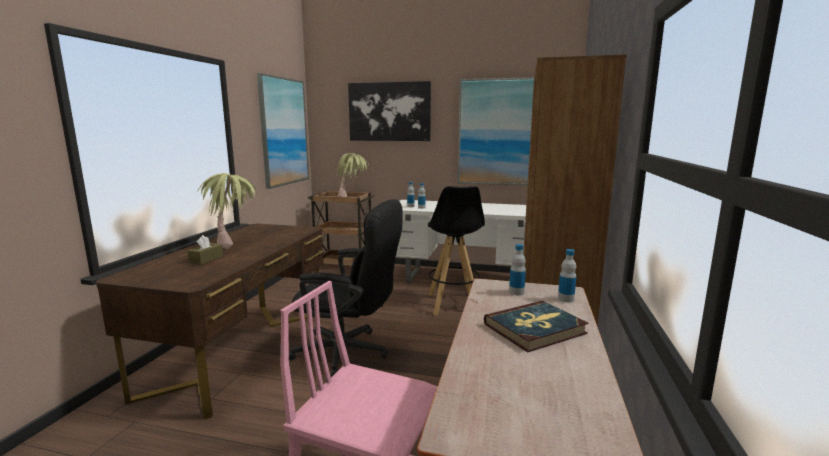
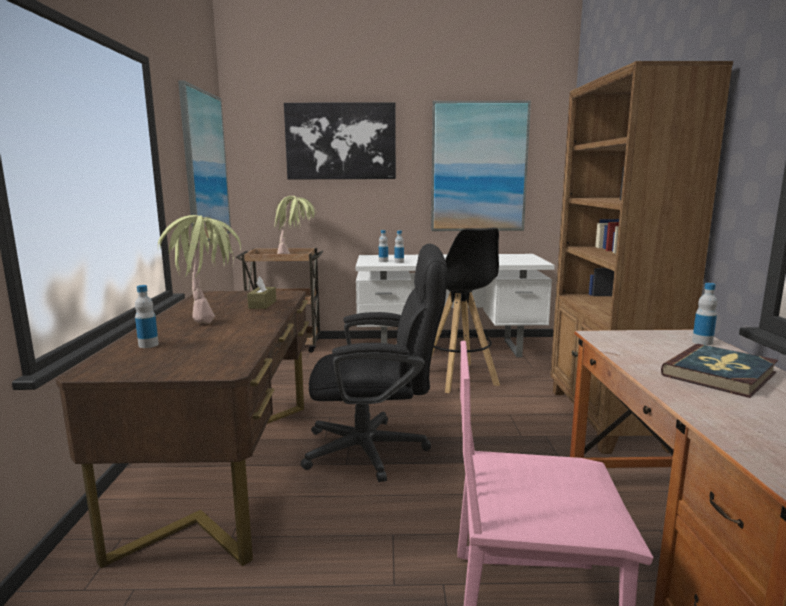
camera: 15 degrees left, 0 degrees up
brown tissue box [188,235,223,265] -> brown tissue box moved to [247,276,276,309]
bottle [509,244,526,296] -> bottle moved to [135,285,159,348]

